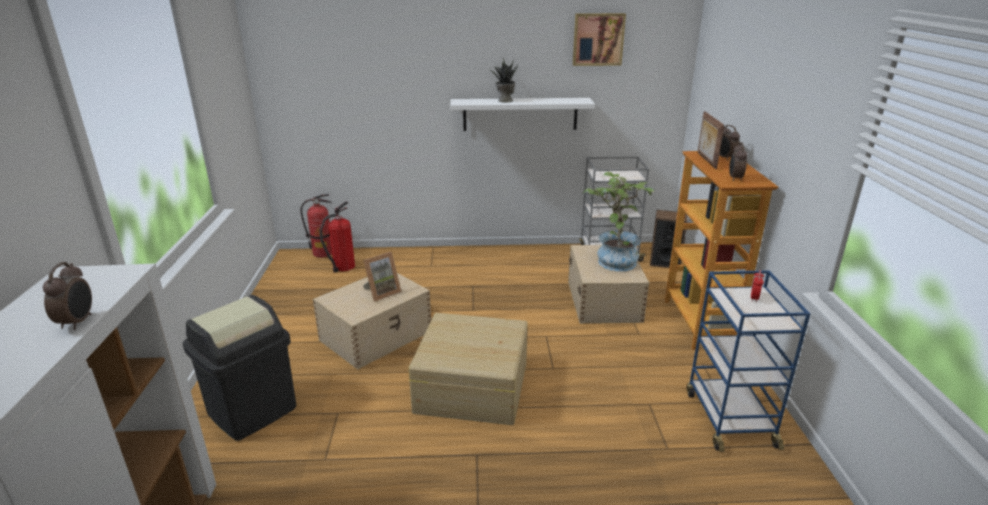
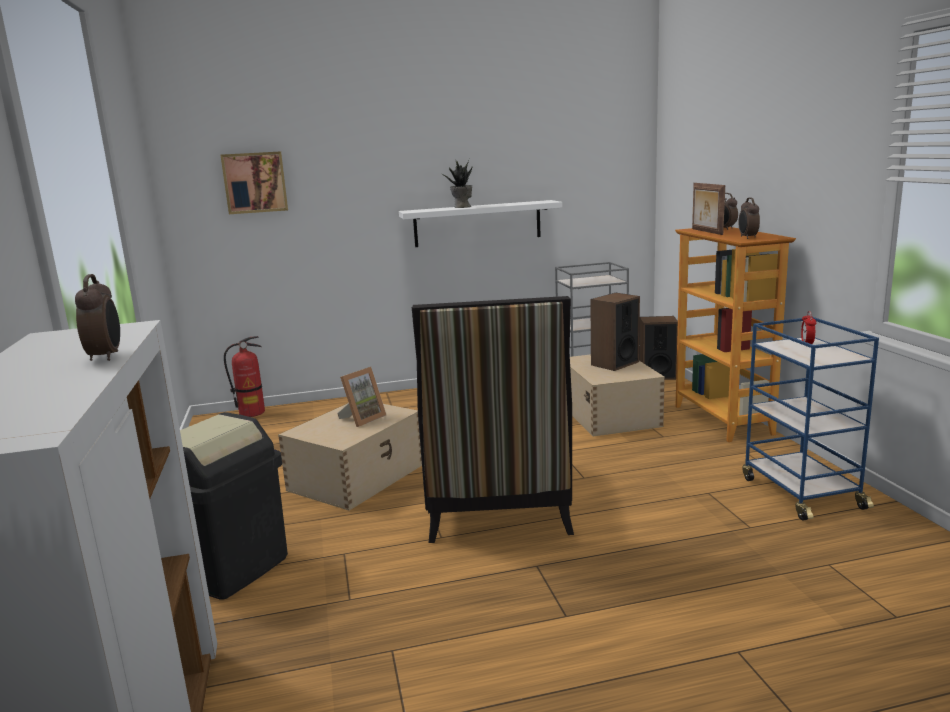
camera: 10 degrees left, 10 degrees down
fire extinguisher [319,202,355,273] -> none
beige storage box [409,313,528,425] -> chair [412,296,574,543]
picture [573,13,626,66] -> picture moved to [221,151,288,214]
potted plant [583,172,654,271] -> speaker [590,293,640,371]

